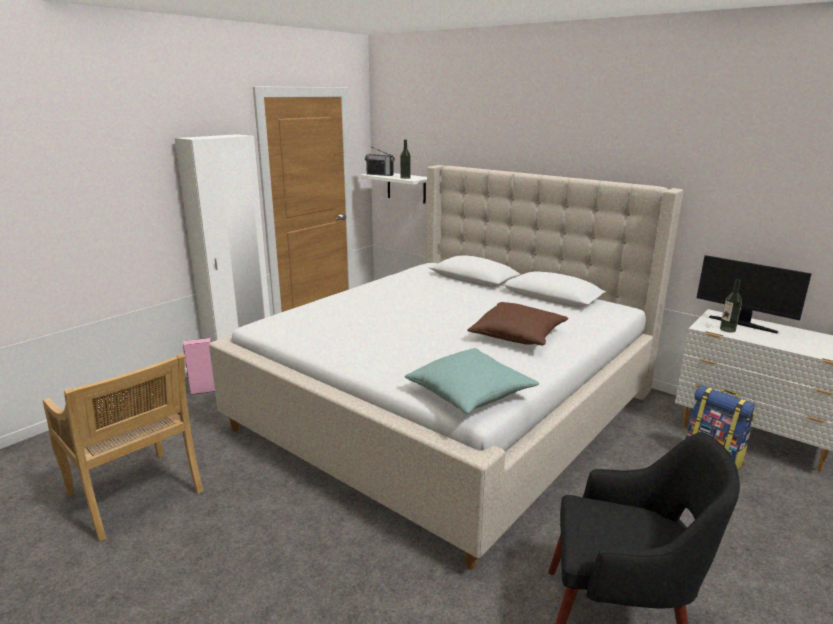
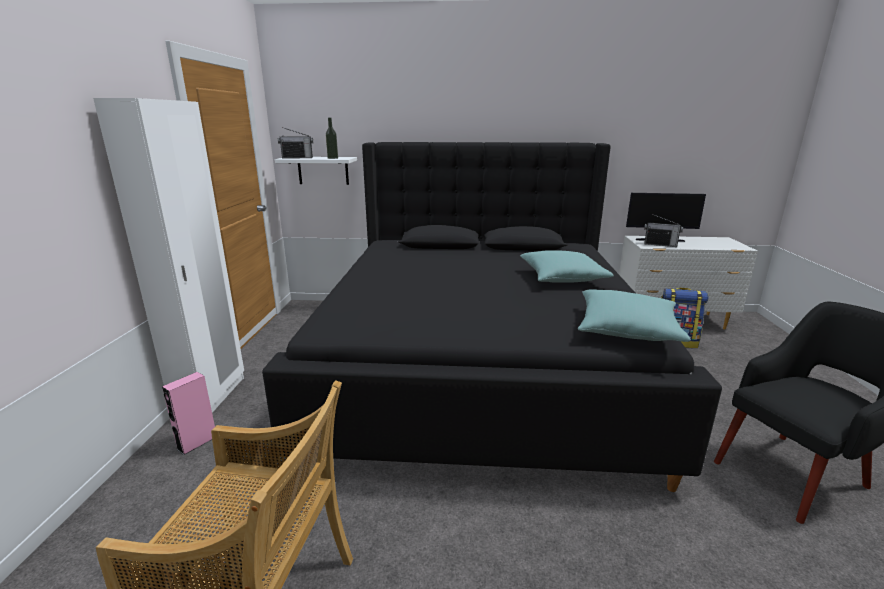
camera: 35 degrees left, 0 degrees up
beige bed [209,165,683,570] -> black bed [262,142,722,492]
brown pillow [467,302,569,345] -> turquoise pillow [520,250,614,283]
bottle [720,279,742,333] -> radio [644,214,683,247]

